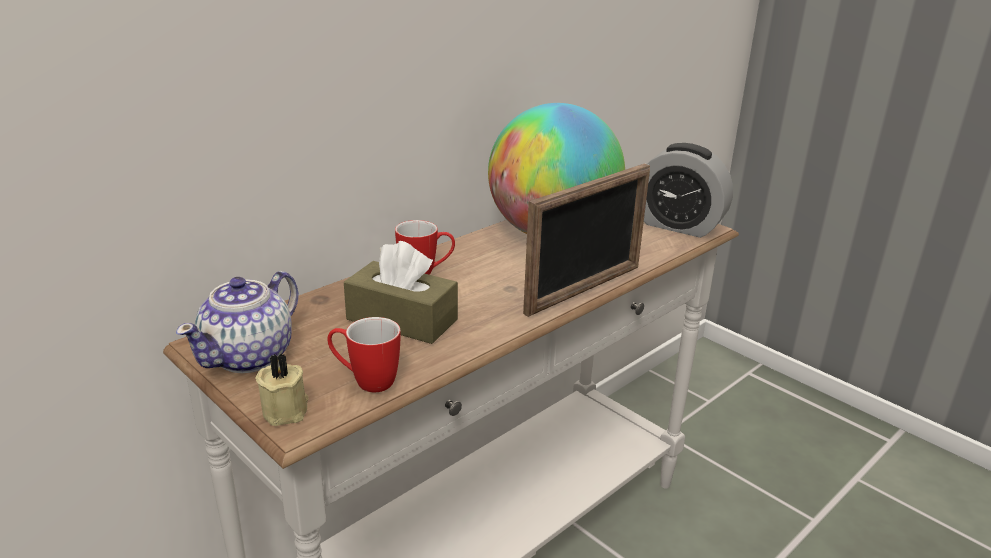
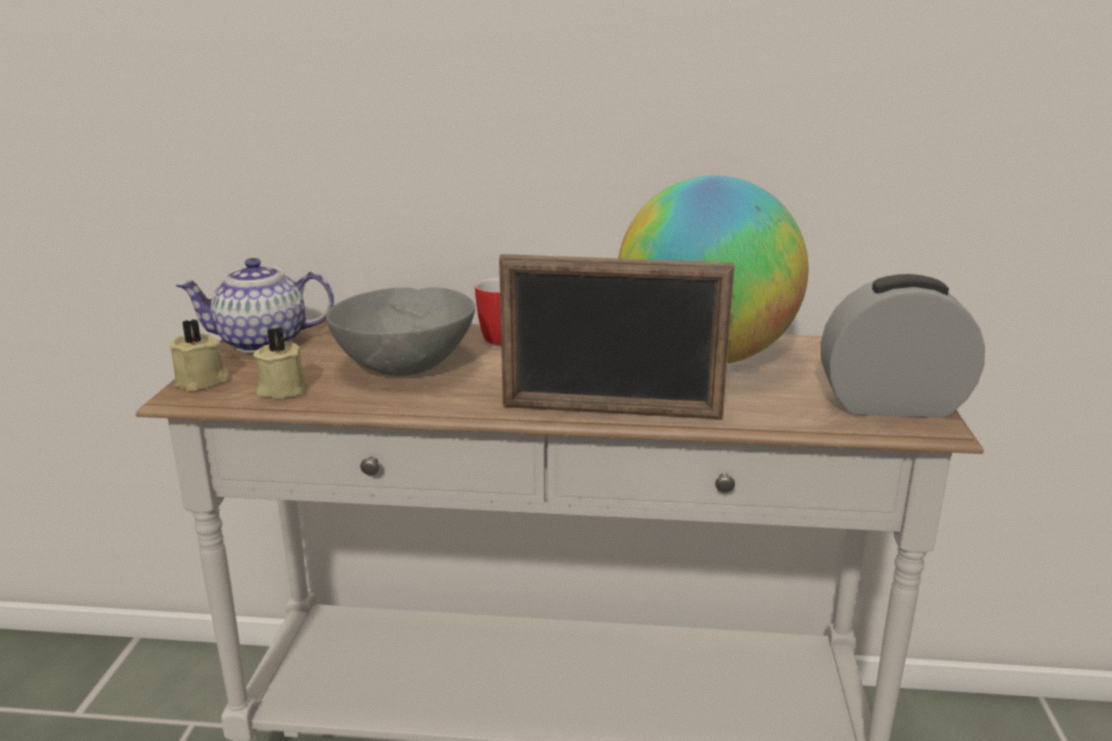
camera: 50 degrees right, 5 degrees down
mug [328,317,401,392] -> beige candle [253,327,307,398]
brown tissue box [344,241,458,344] -> grey bowl [326,287,475,376]
alarm clock [644,143,733,238] -> alarm clock turned 105 degrees clockwise [821,274,985,418]

